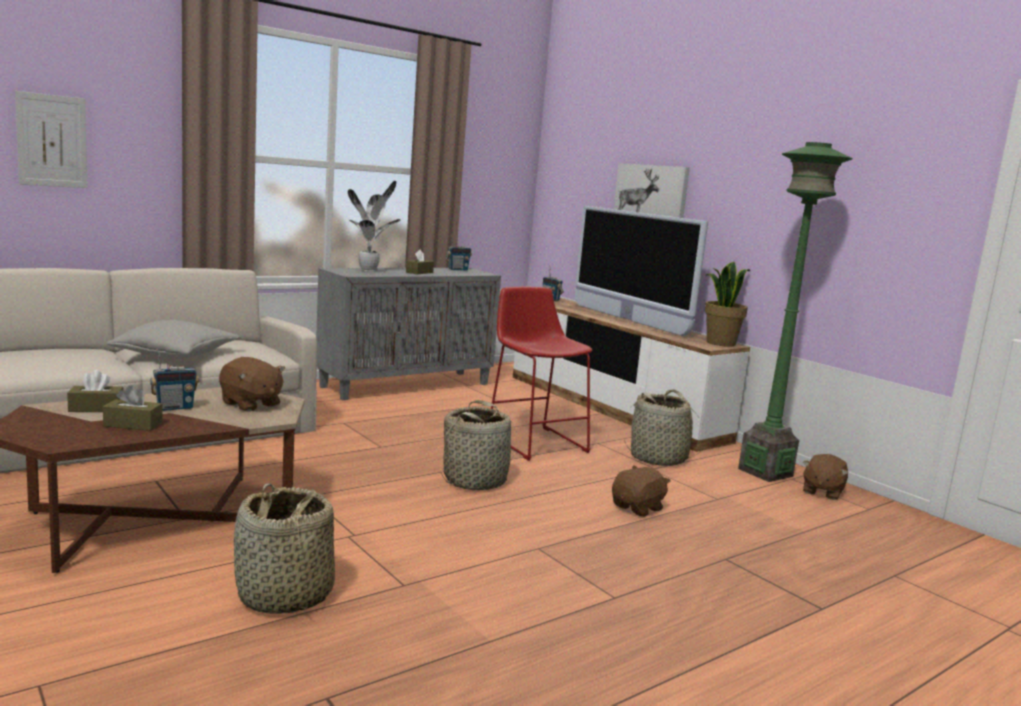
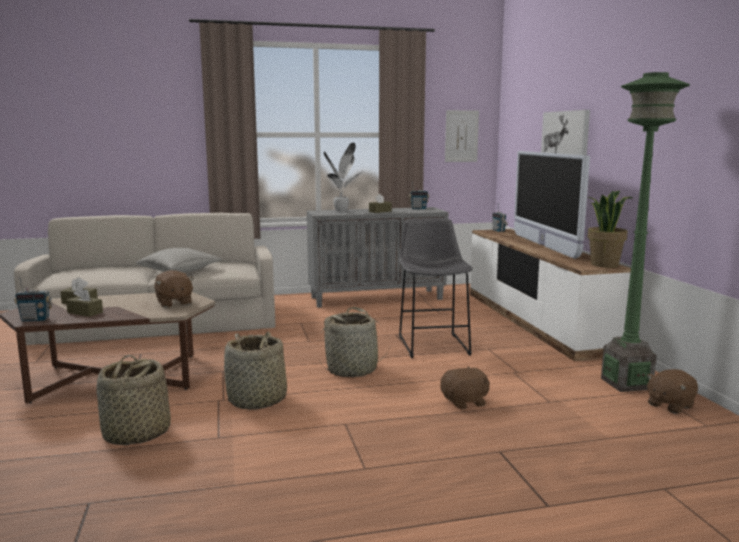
camera: 25 degrees right, 0 degrees up
picture [15,91,87,188] -> picture moved to [445,110,479,162]
radio [150,349,199,411] -> radio moved to [14,276,52,322]
red stool [491,286,593,461] -> grey stool [399,219,473,358]
basket [624,389,706,466] -> basket moved to [224,332,287,410]

